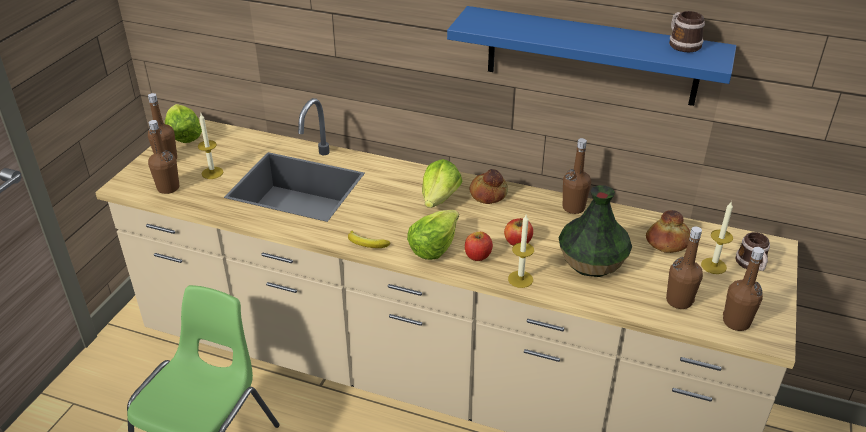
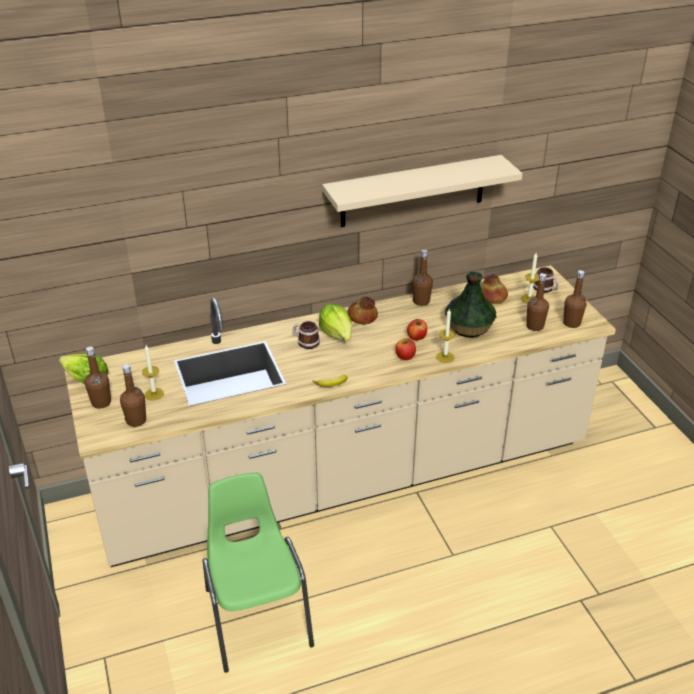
camera: 40 degrees left, 0 degrees up
lettuce [407,210,459,260] -> none
blue shelf [447,6,736,106] -> beige shelf [322,155,523,227]
mug [669,11,705,52] -> mug moved to [293,321,320,349]

